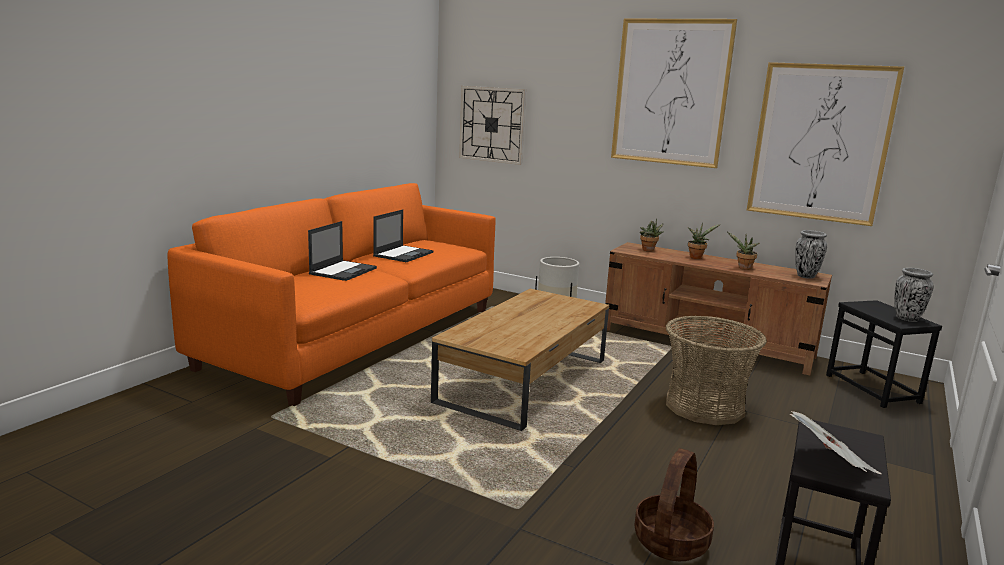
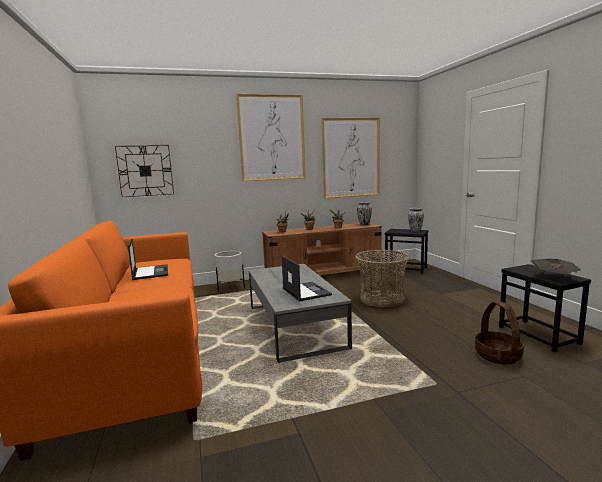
camera: 45 degrees left, 5 degrees down
laptop [308,221,377,281] -> laptop moved to [282,256,332,301]
brown coffee table [431,289,609,431] -> grey coffee table [249,264,352,363]

